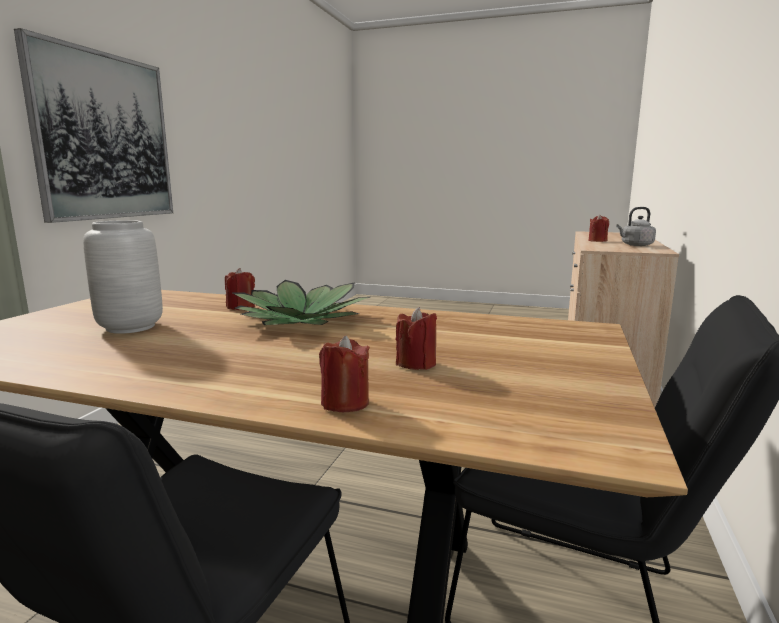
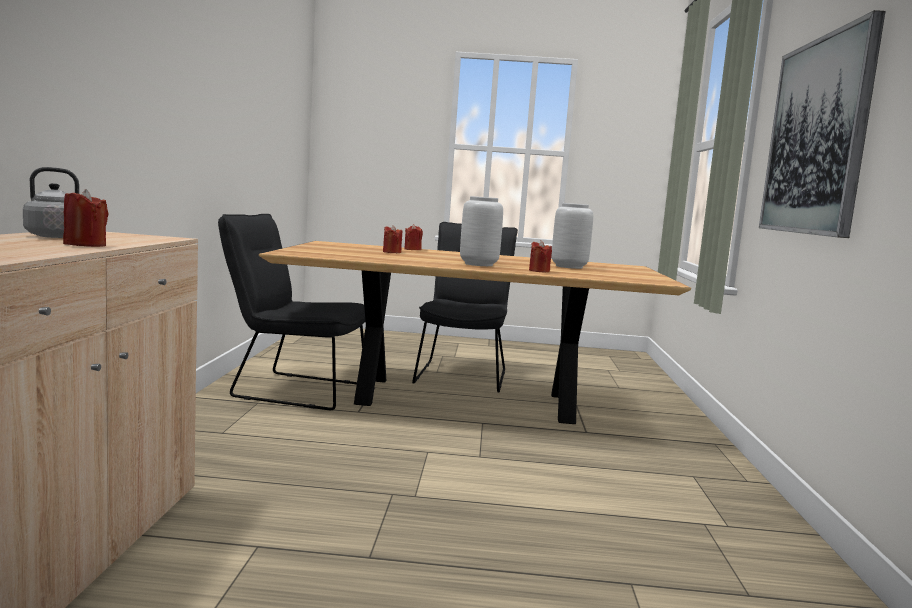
camera: 165 degrees right, 5 degrees down
potted plant [231,280,370,325] -> grey vase [460,196,503,266]

